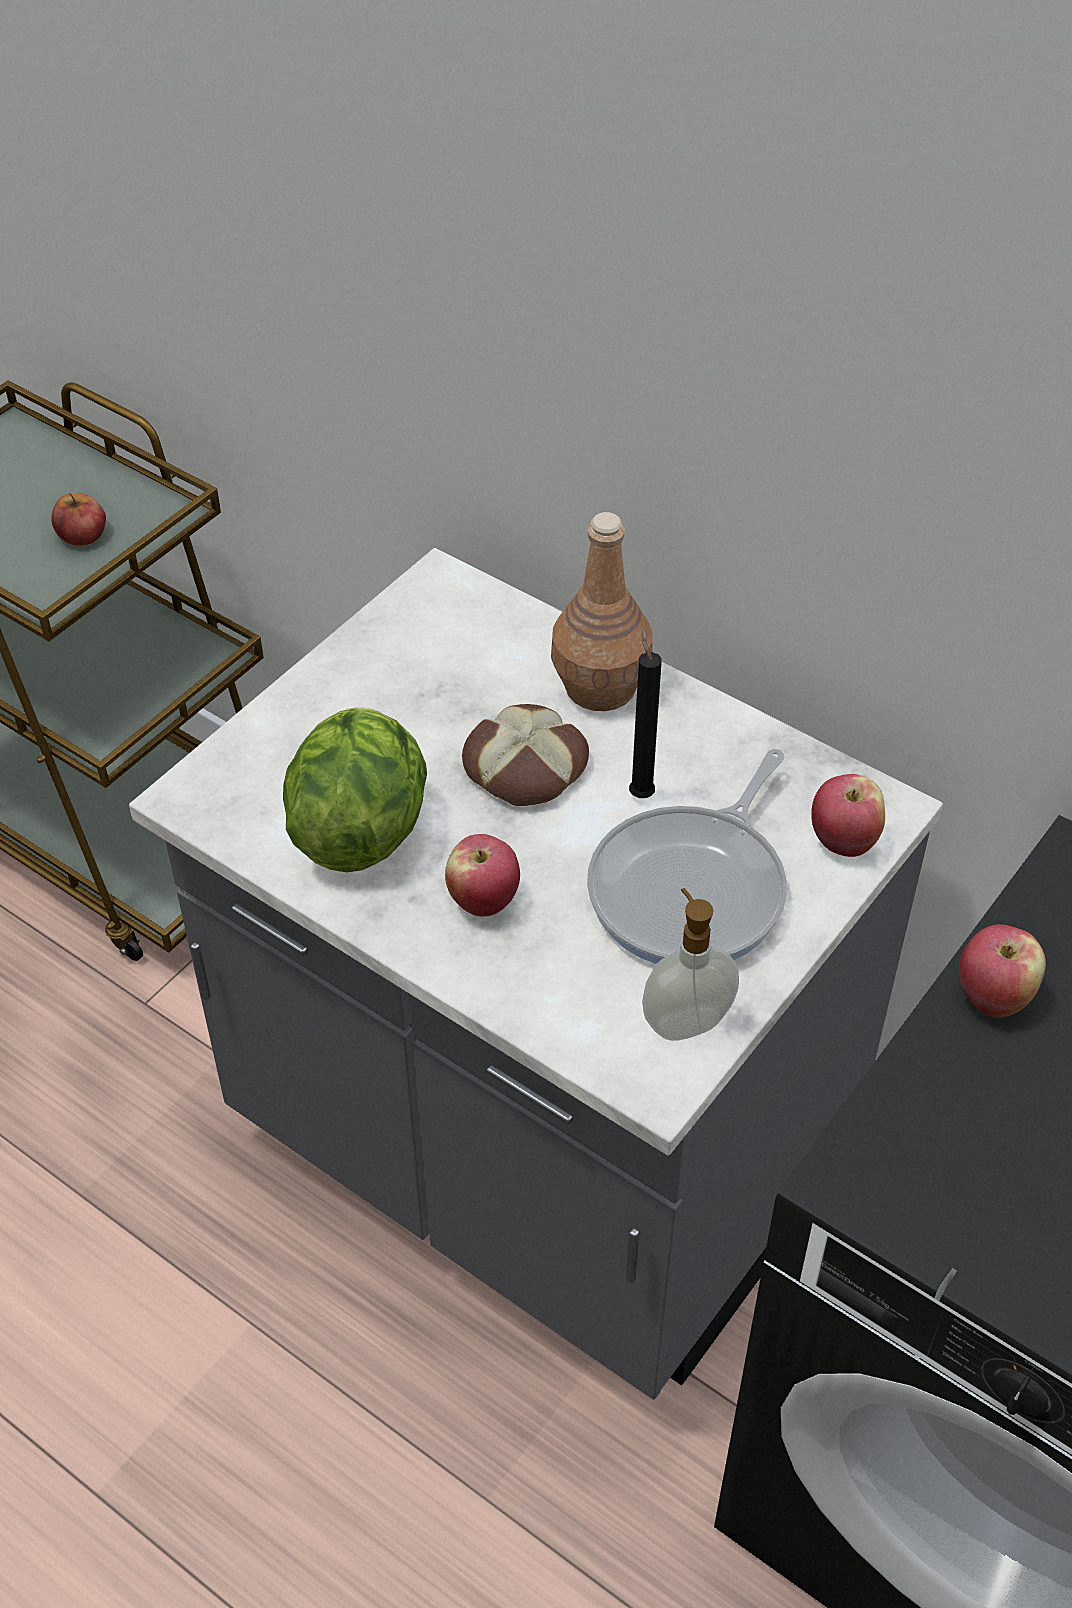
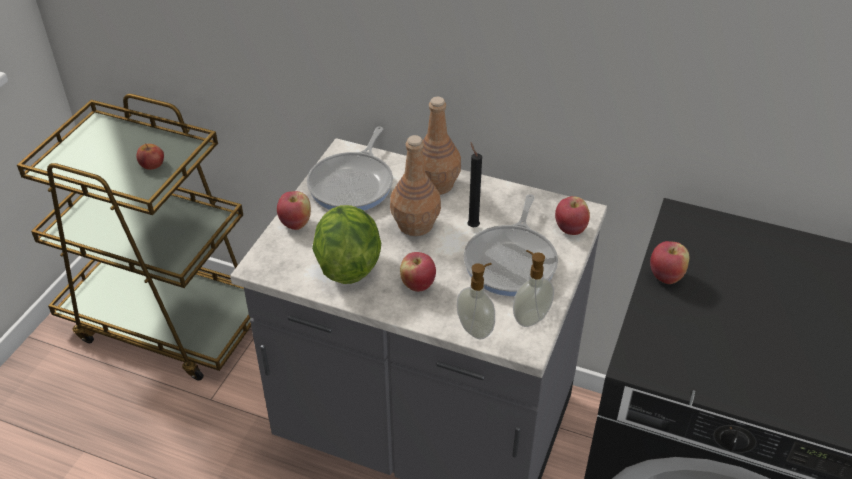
camera: 15 degrees left, 5 degrees down
bread [462,704,589,806] -> brown bottle [390,135,441,236]
none -> apple [277,191,311,230]
none -> frying pan [307,126,393,211]
none -> soap dispenser [457,263,495,339]

